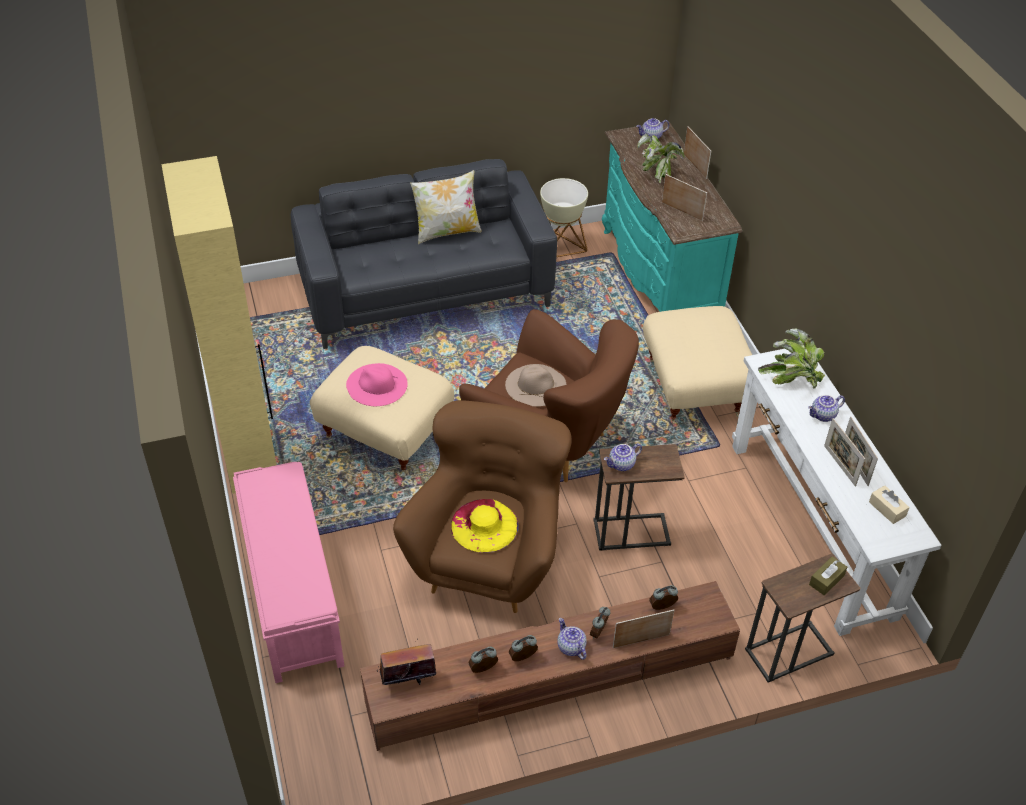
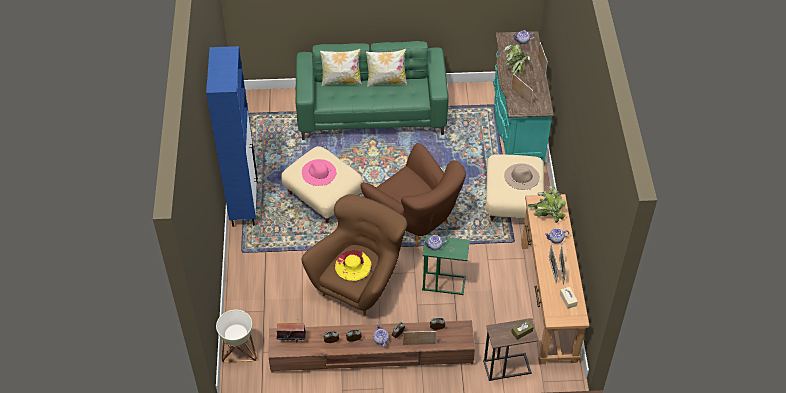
camera: 15 degrees right, 5 degrees up
beige cabinet [161,156,277,494] -> blue cabinet [206,46,258,227]
pink bench [233,462,345,683] -> none
grey sofa [291,159,557,349] -> green sofa [295,41,449,140]
beige hat [505,364,566,407] -> beige hat moved to [504,163,540,190]
planter [540,178,588,257] -> planter moved to [216,310,257,362]
brown side table [593,444,685,551] -> green side table [422,235,470,295]
white console table [732,349,942,636] -> brown console table [521,194,590,364]
none -> pillow [320,49,362,86]

